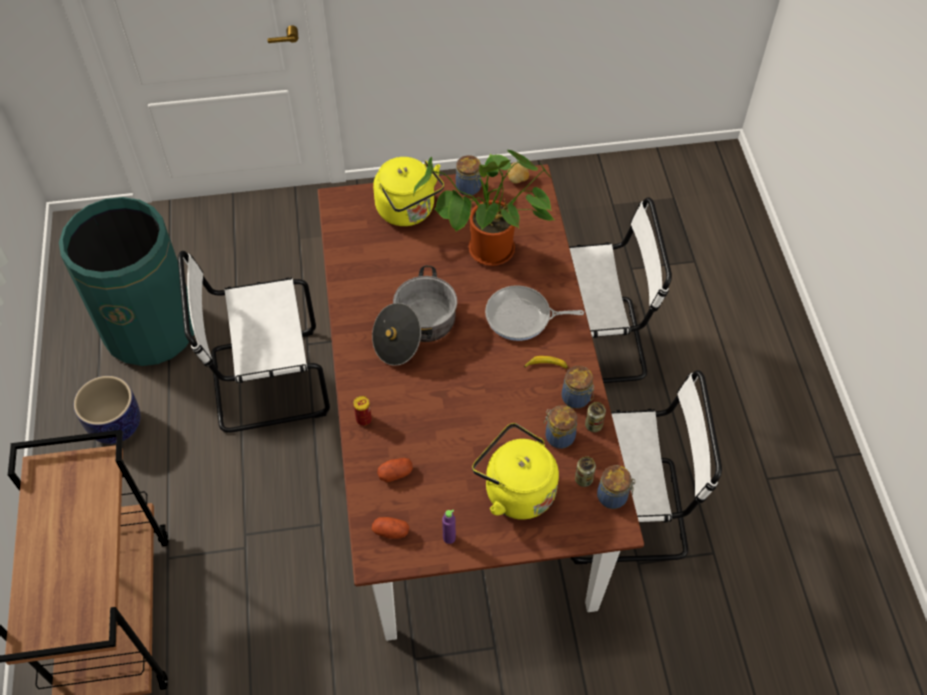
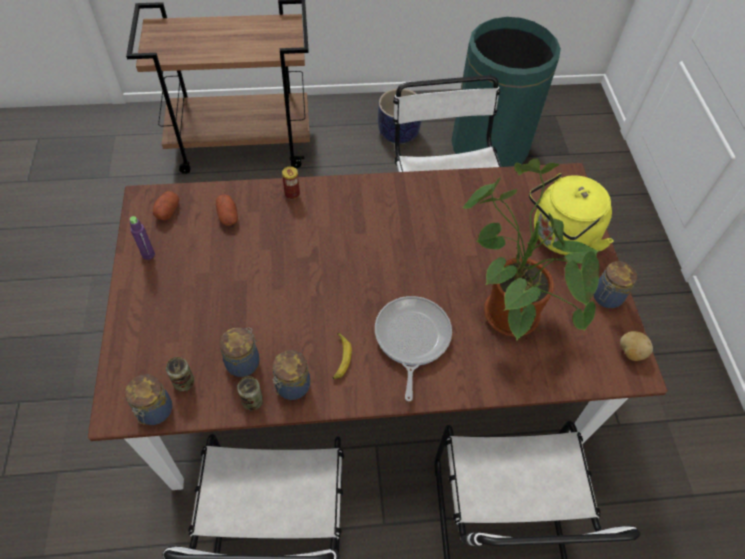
camera: 90 degrees right, 0 degrees up
cooking pot [372,266,457,366] -> none
yellow kettle [472,423,559,520] -> none

